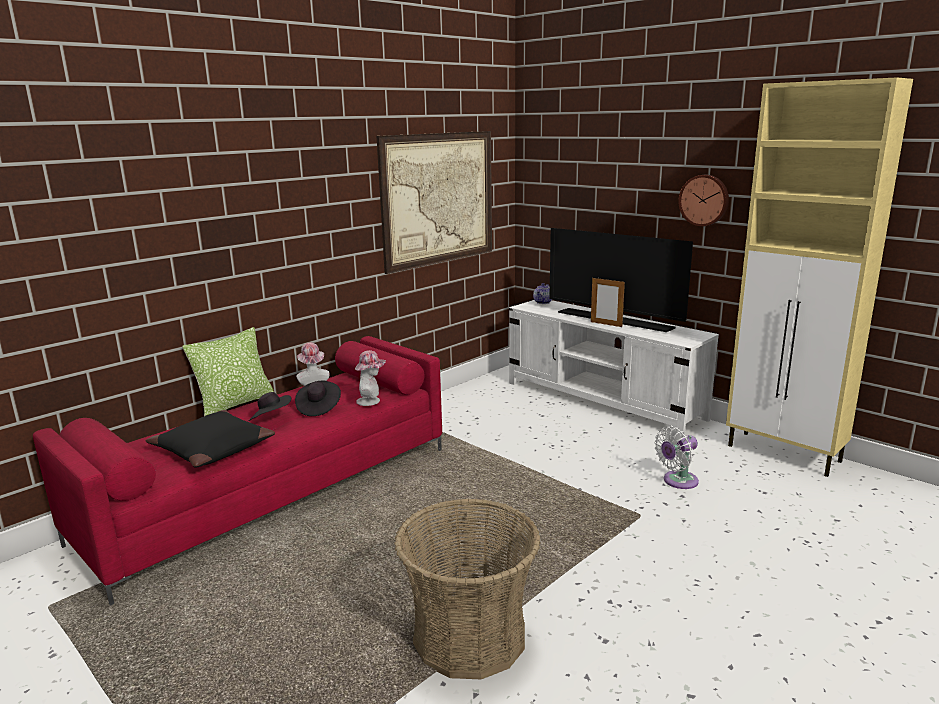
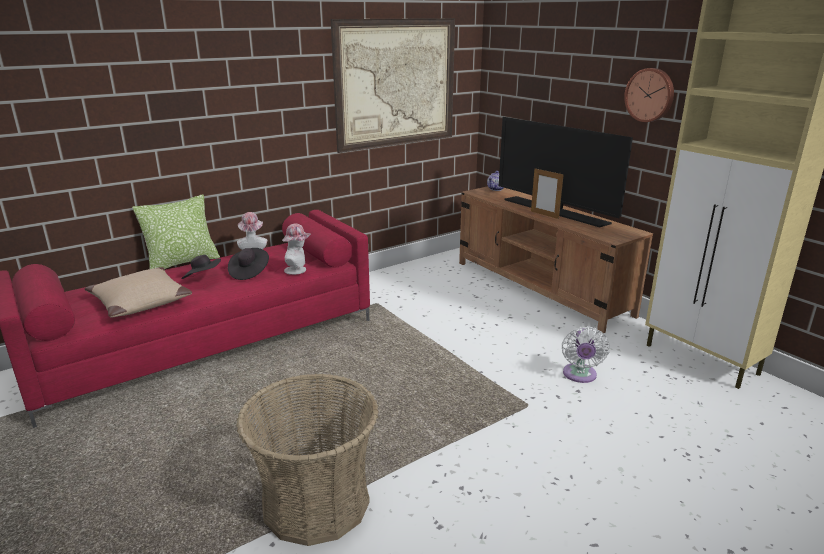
camera: 10 degrees right, 5 degrees up
black pillow [146,410,275,468] -> beige pillow [85,267,192,318]
white tv stand [509,300,719,437] -> brown tv stand [459,186,653,333]
white fan [654,426,699,489] -> white fan turned 60 degrees counterclockwise [562,326,610,383]

